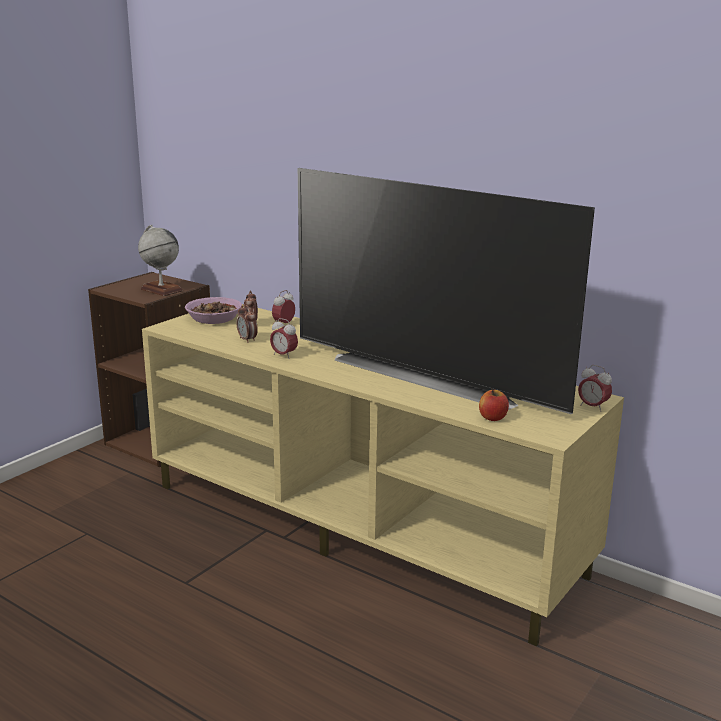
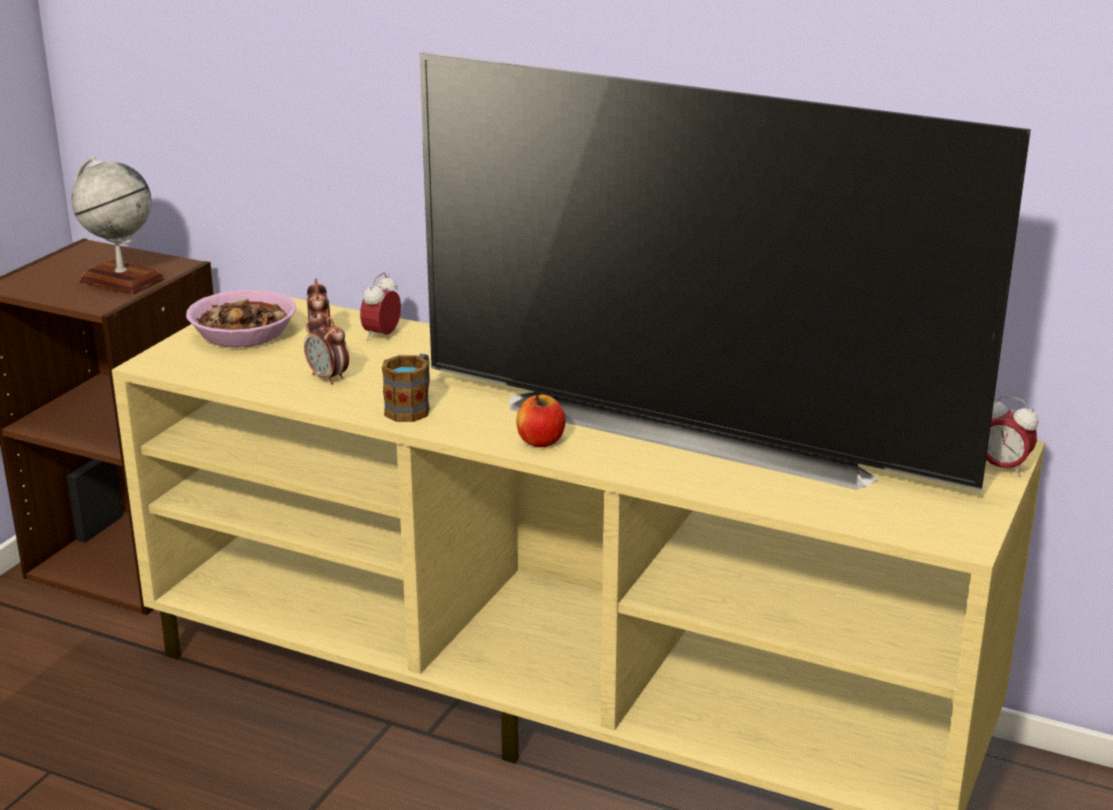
camera: 10 degrees left, 5 degrees up
alarm clock [270,318,298,359] -> mug [382,354,430,422]
apple [479,389,509,421] -> apple moved to [516,394,566,447]

